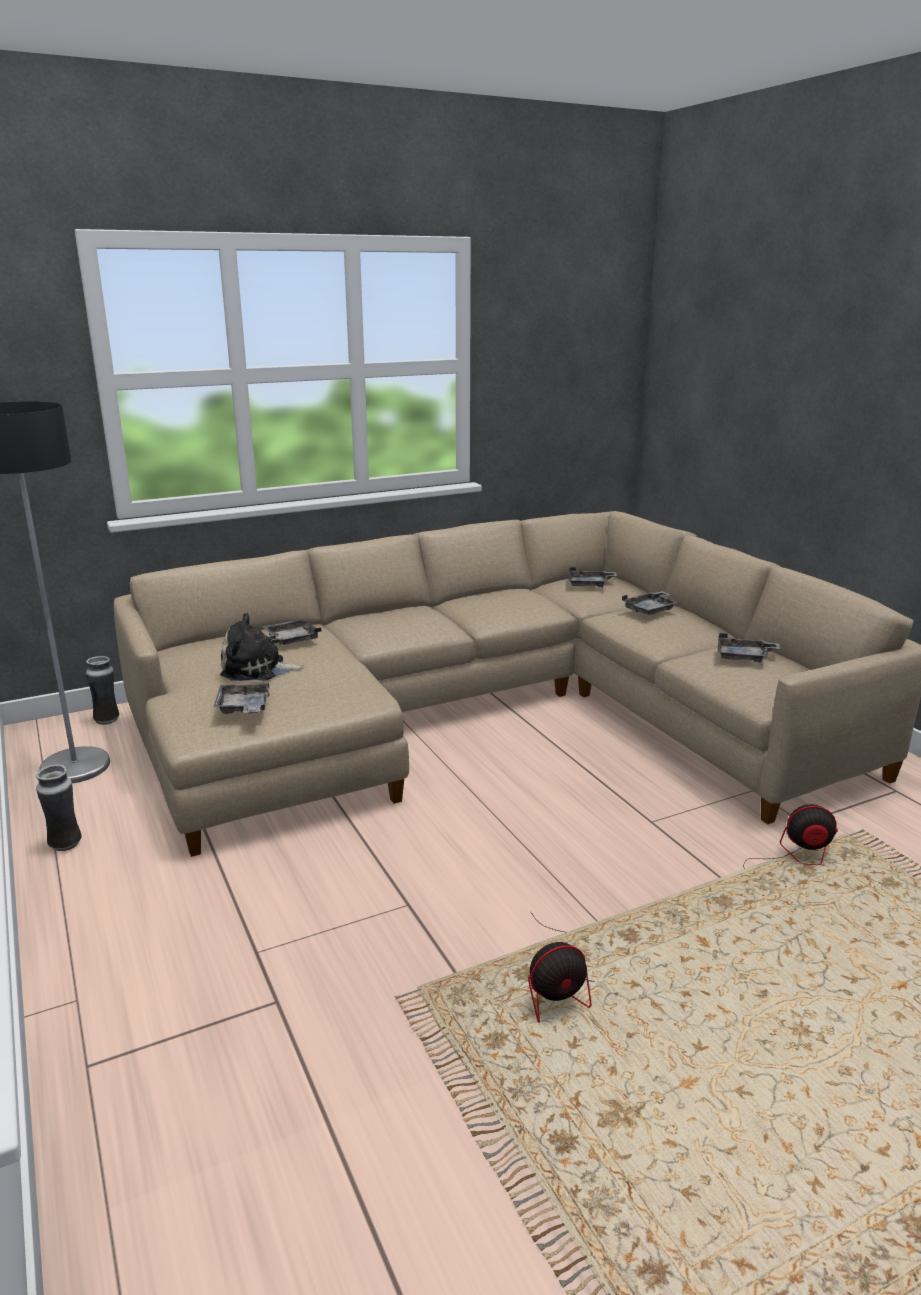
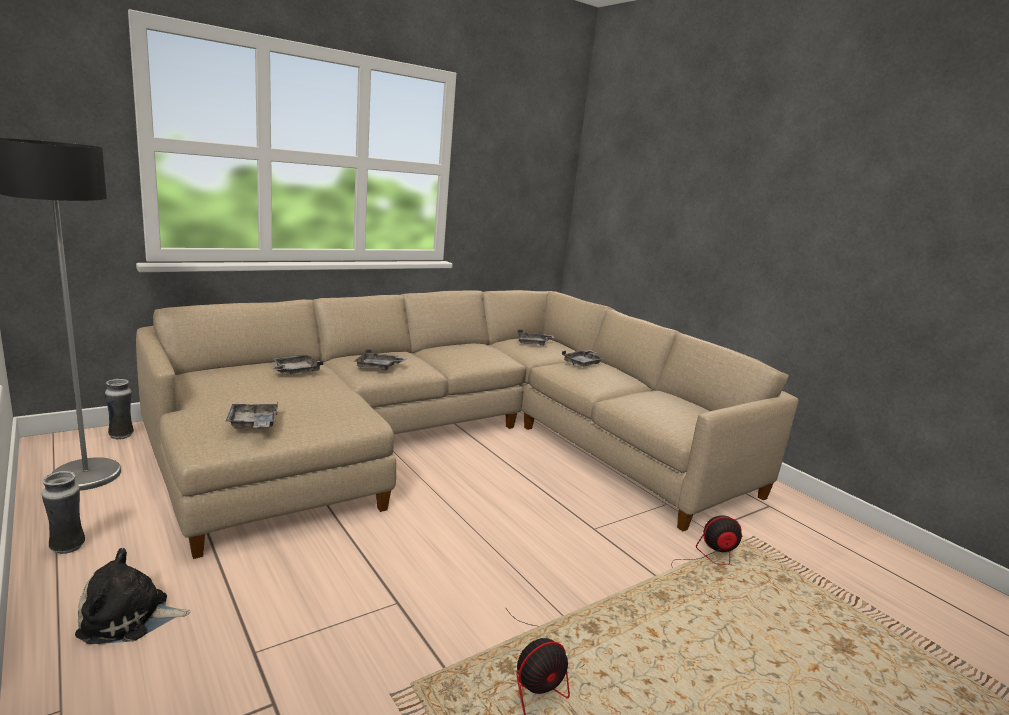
camera: 10 degrees left, 5 degrees down
plush toy [220,613,305,681] -> plush toy moved to [75,548,191,644]
grey tray [718,633,780,662] -> grey tray moved to [354,349,407,370]

